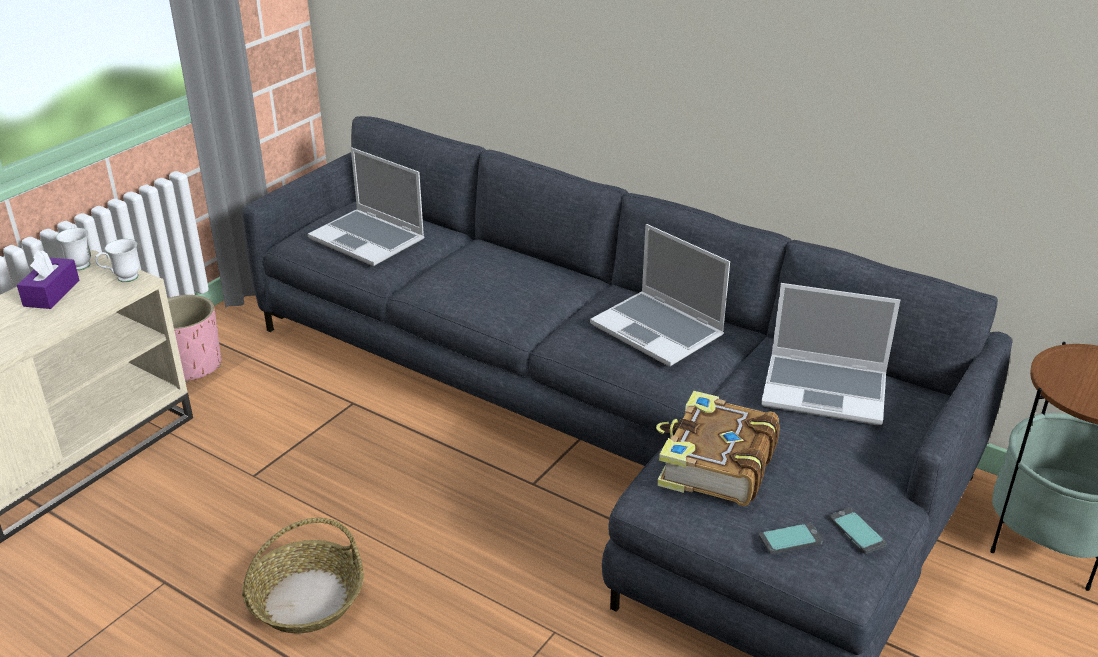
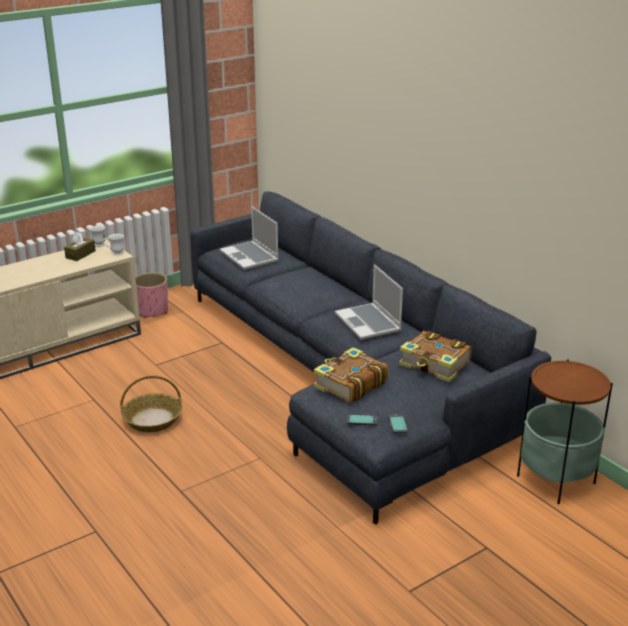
camera: 20 degrees right, 5 degrees down
purple tissue box [17,250,79,309] -> brown tissue box [64,232,96,261]
laptop [761,283,900,425] -> book [399,331,472,382]

